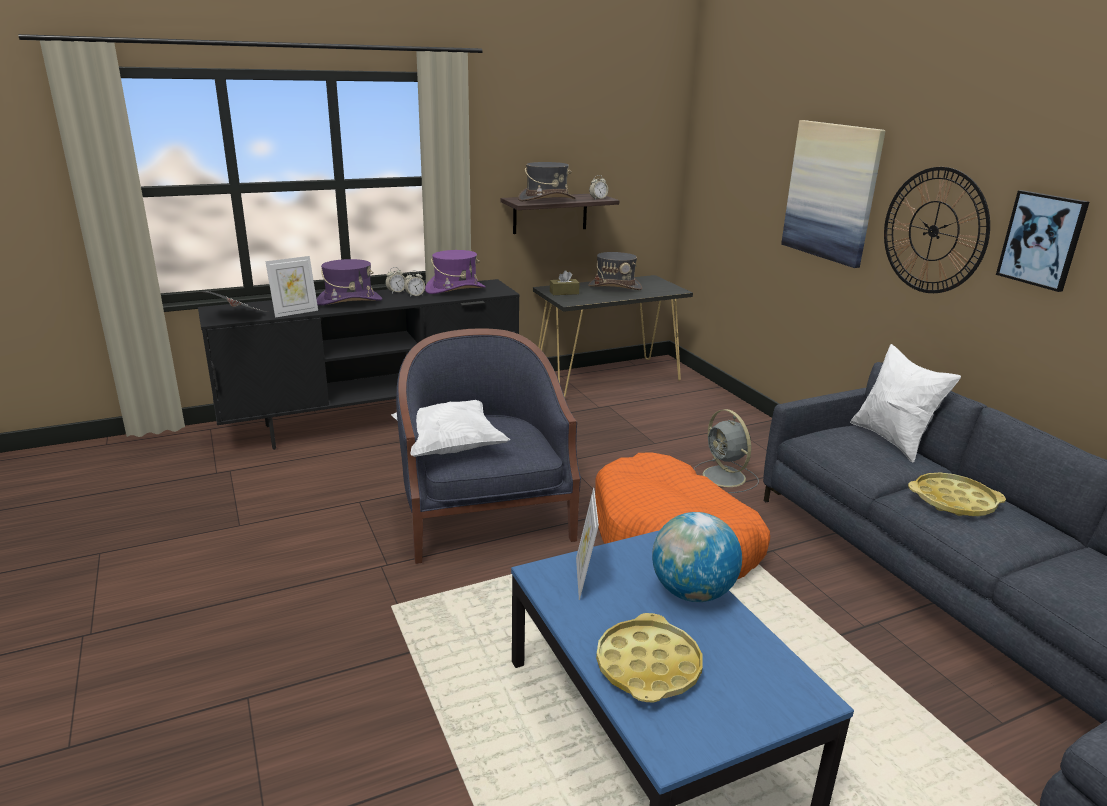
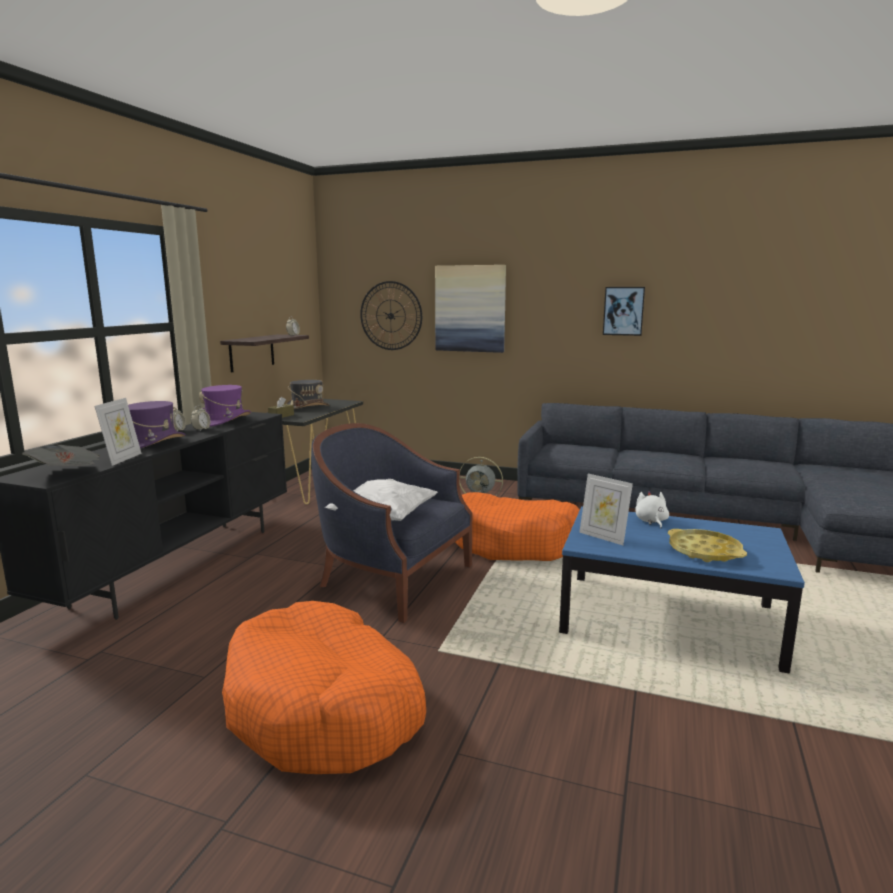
camera: 45 degrees left, 10 degrees down
grey hat [518,162,576,202] -> none
globe [652,512,742,602] -> white plush toy [635,491,669,529]
white pillow [850,344,961,463] -> none
wall clock [884,167,990,293] -> wall clock moved to [360,281,422,350]
yellow tray [908,473,1006,516] -> none
none -> orange dog bed [222,601,426,774]

